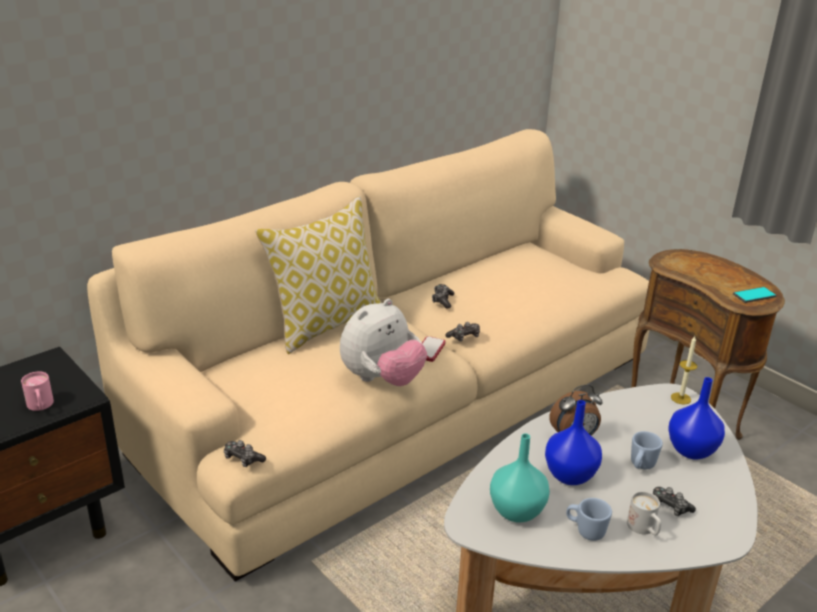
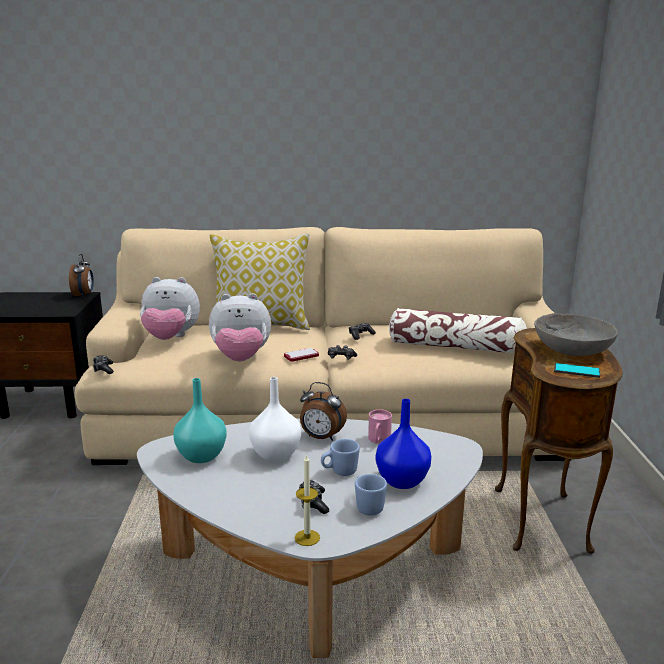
camera: 40 degrees right, 10 degrees down
pink mug [21,372,54,411] -> pink mug moved to [368,409,392,444]
blue vase [545,400,602,485] -> white vase [249,377,301,462]
blue mug [566,498,612,541] -> blue mug moved to [355,474,387,516]
white mug [627,491,661,535] -> none
candle [671,336,697,404] -> candle moved to [295,454,320,546]
none -> alarm clock [69,254,94,298]
none -> plush toy [140,277,200,340]
none -> pillow [389,308,527,353]
none -> grey bowl [534,313,618,356]

